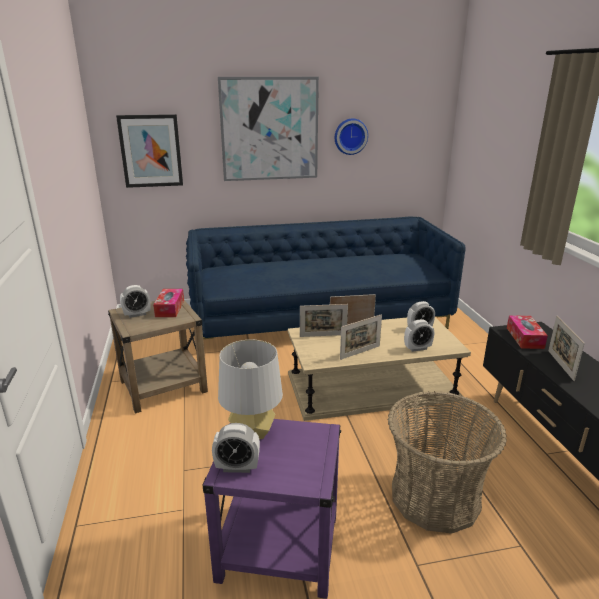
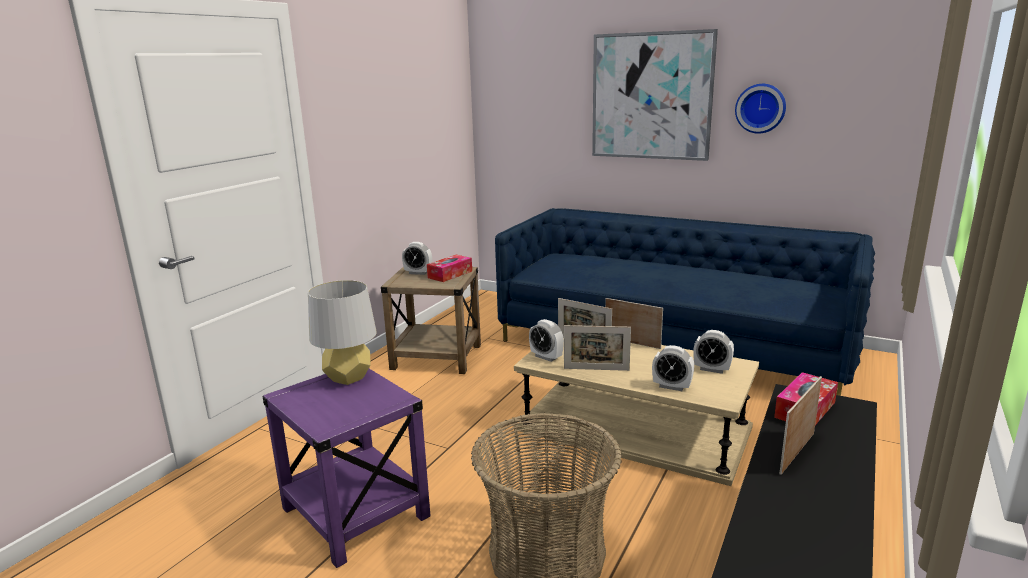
camera: 40 degrees right, 5 degrees down
picture [116,114,183,188] -> none
alarm clock [212,423,260,473] -> alarm clock moved to [529,319,564,362]

